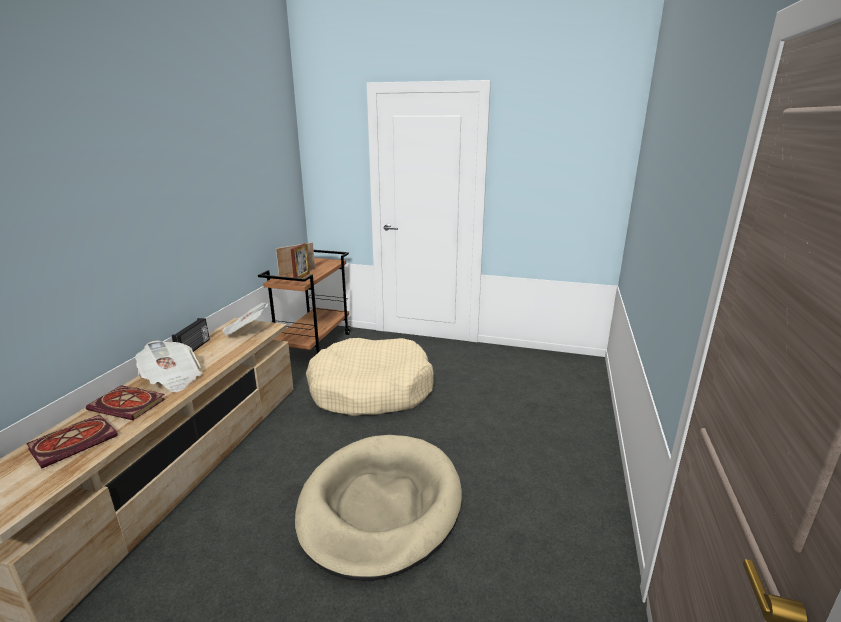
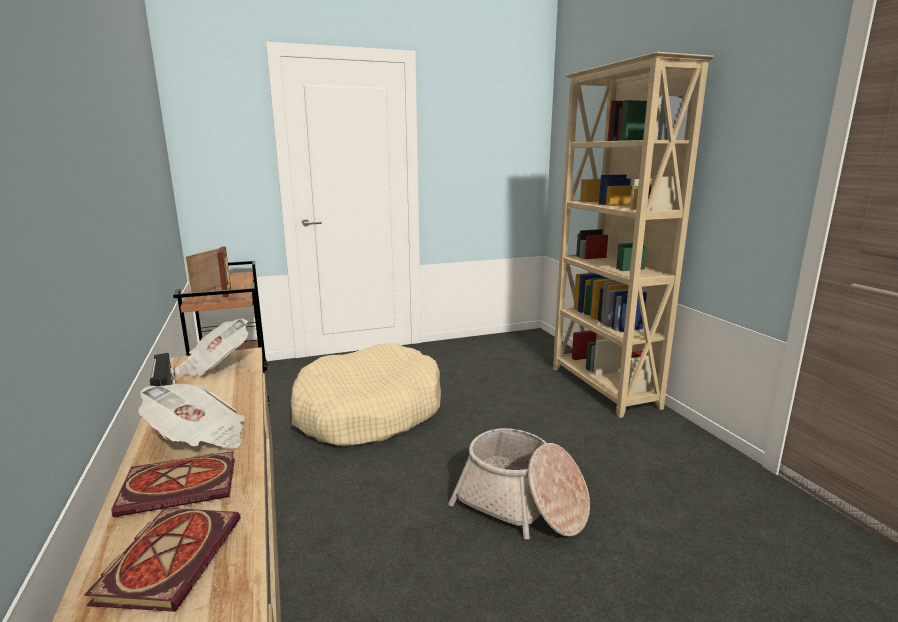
camera: 35 degrees left, 5 degrees down
beige dog bed [295,435,462,581] -> basket [448,428,590,539]
none -> beige bookcase [553,52,714,418]

